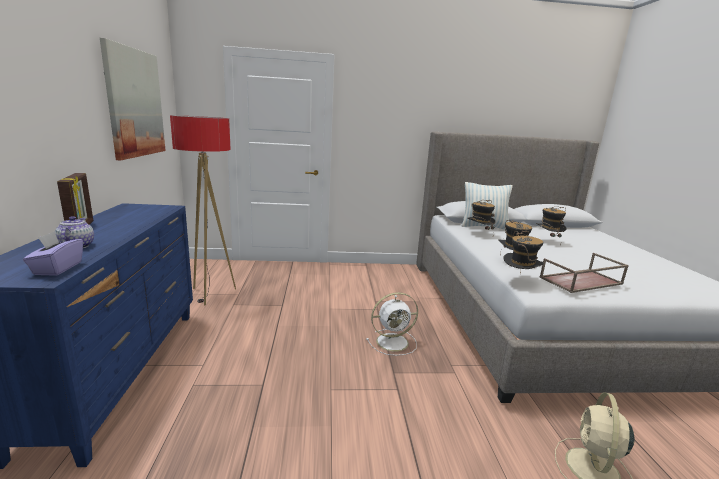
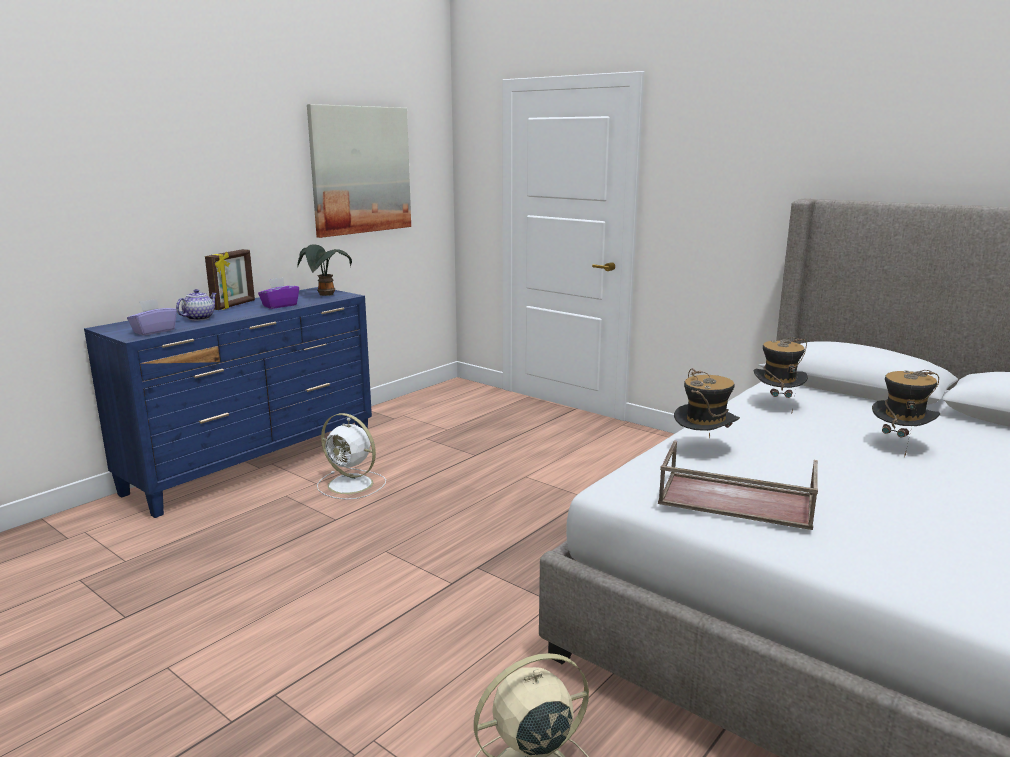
camera: 45 degrees right, 0 degrees up
floor lamp [170,115,236,305] -> none
white fan [366,292,418,356] -> white fan moved to [317,413,386,500]
pillow [461,182,512,230] -> none
hat [503,231,544,274] -> none
none -> purple tissue box [258,277,299,309]
none -> potted plant [297,244,352,296]

